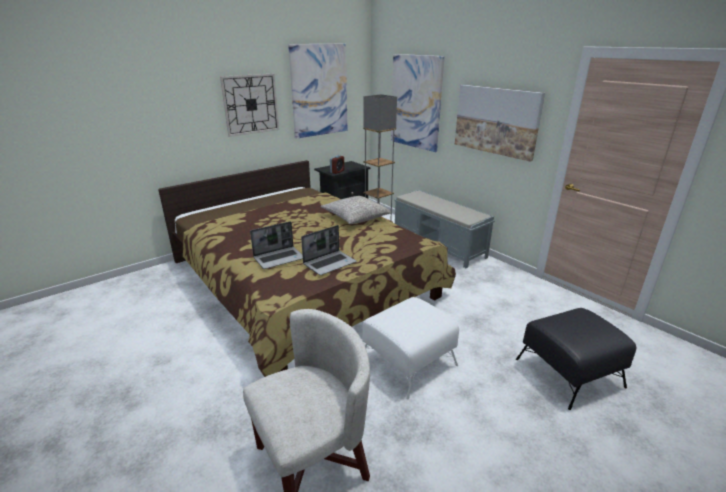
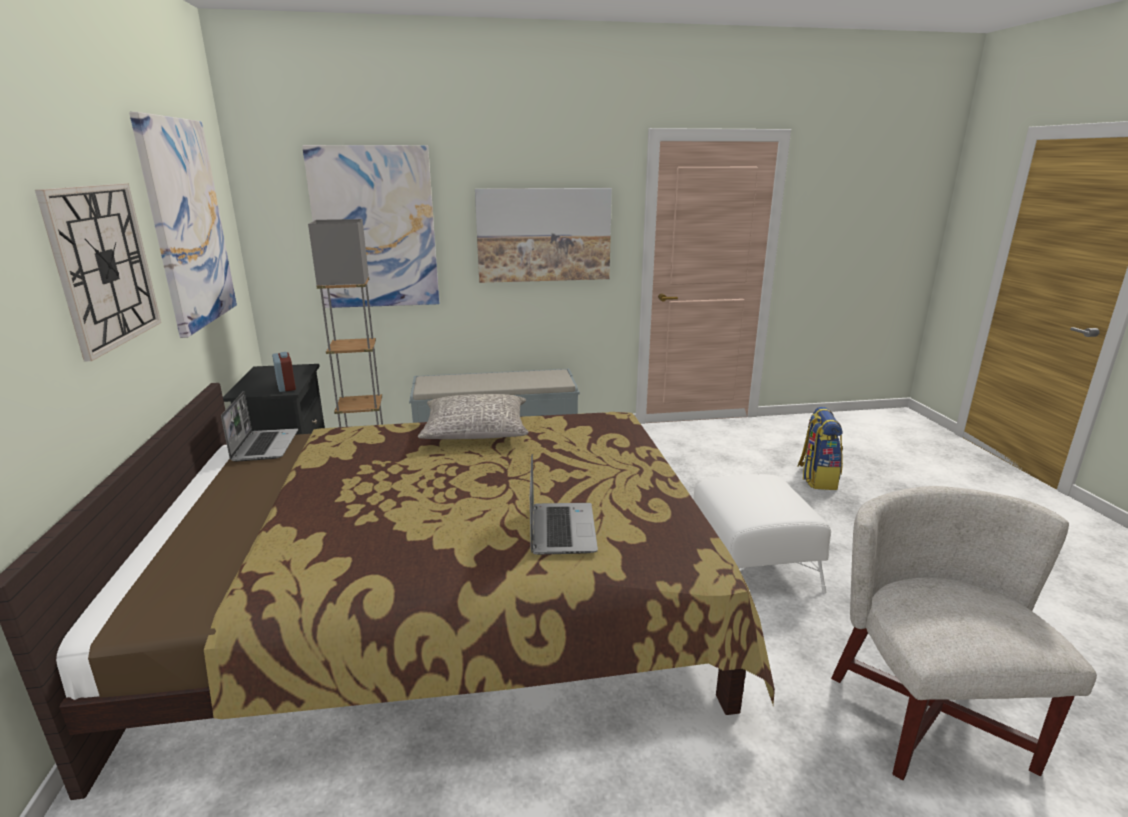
camera: 60 degrees left, 5 degrees down
laptop [301,225,357,275] -> laptop moved to [221,391,298,462]
black ottoman [516,308,636,410] -> backpack [797,407,843,490]

